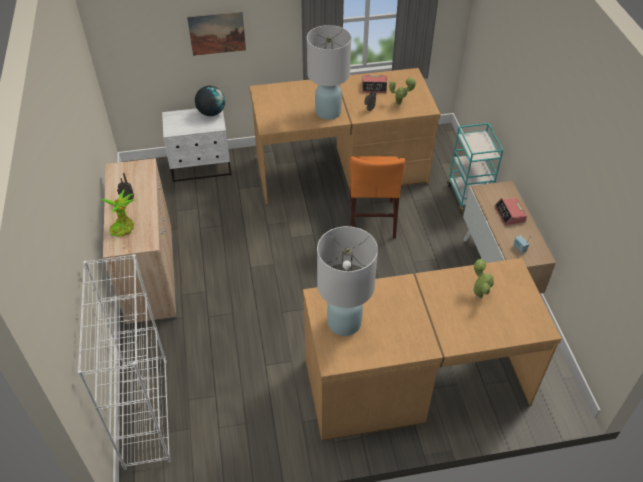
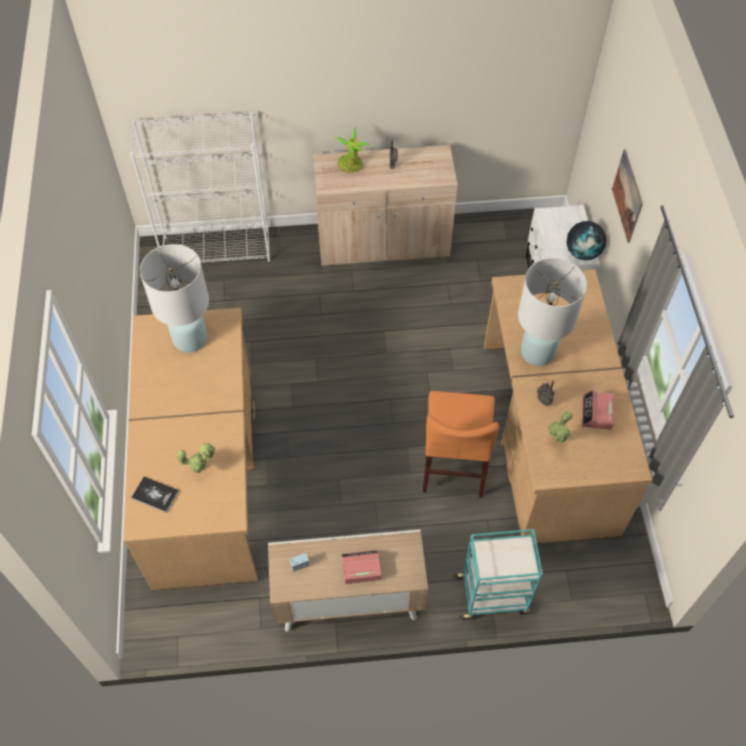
camera: 95 degrees right, 10 degrees up
orange chair [349,156,405,238] -> orange chair turned 90 degrees counterclockwise [423,391,499,498]
none -> book [131,477,179,513]

